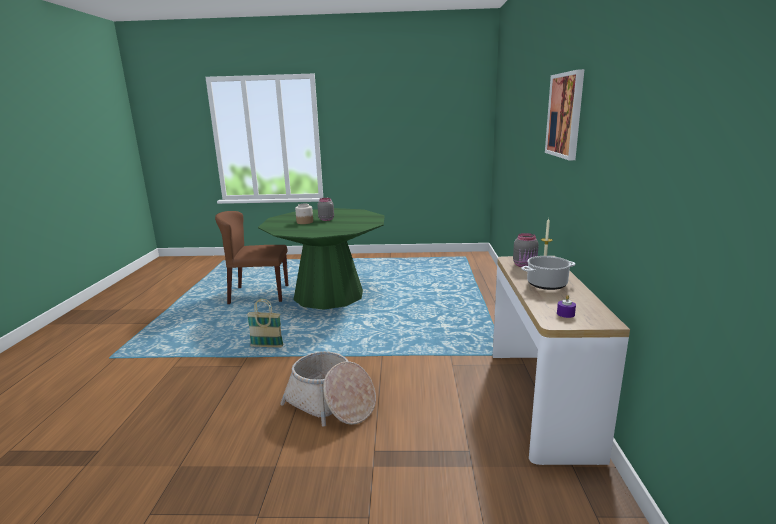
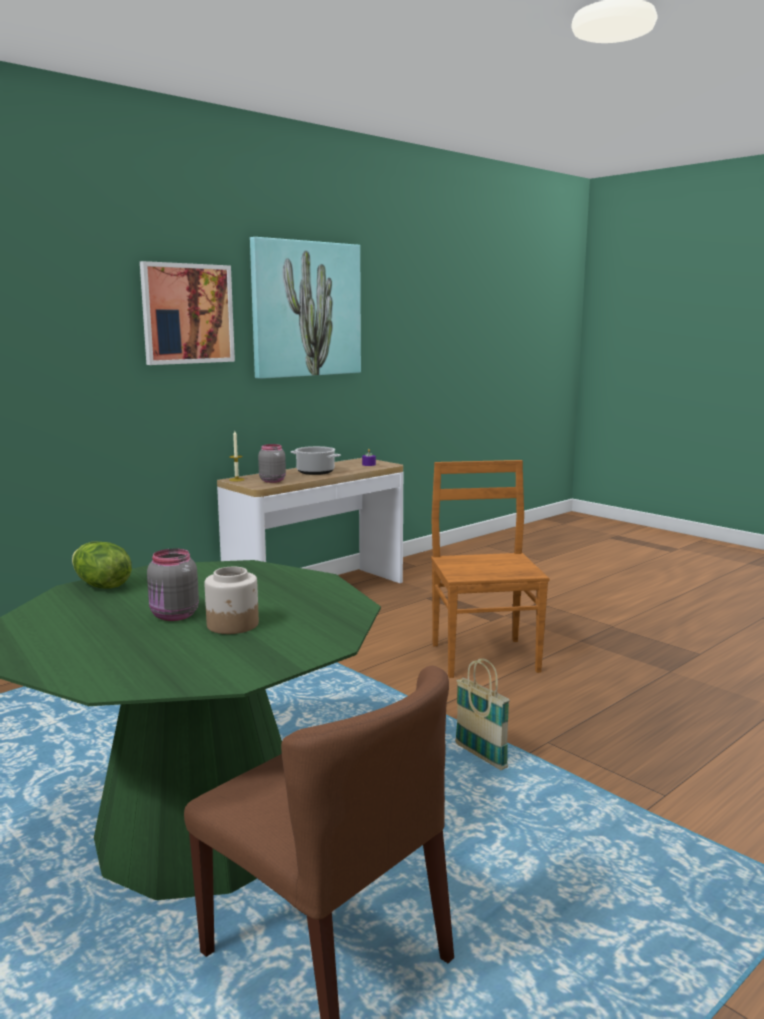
camera: 135 degrees left, 5 degrees down
basket [280,351,376,426] -> brown chair [431,460,550,678]
none -> lettuce [72,541,132,588]
none -> picture [250,237,361,379]

